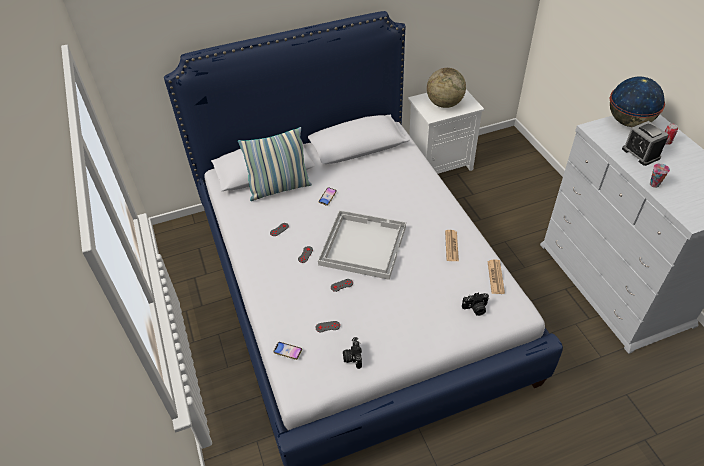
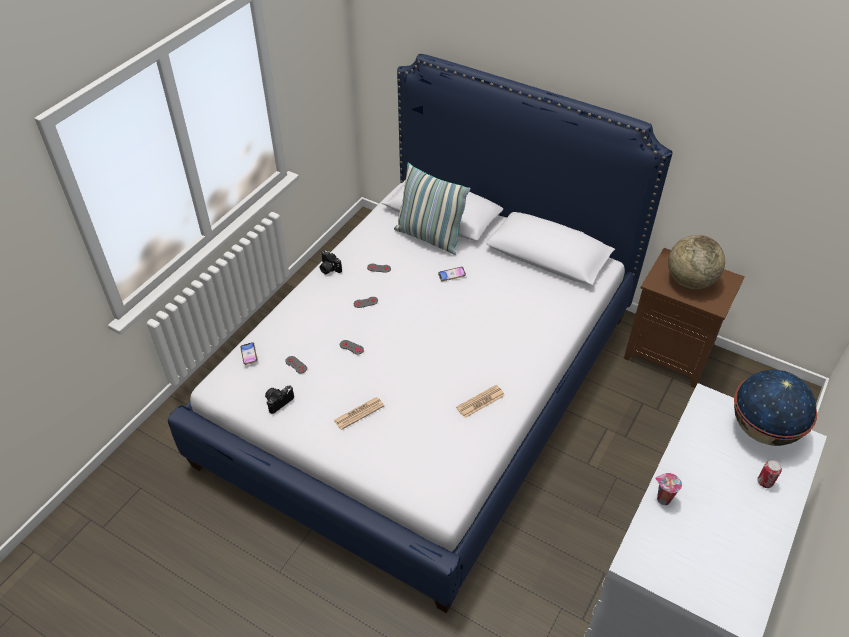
camera: 50 degrees right, 0 degrees up
white tray [318,210,406,280] -> none
white nightstand [408,89,484,174] -> brown nightstand [624,248,745,388]
camera [462,293,489,316] -> camera moved to [320,250,342,274]
newspaper [487,260,505,294] -> newspaper moved to [334,397,384,430]
alarm clock [622,121,669,166] -> none

